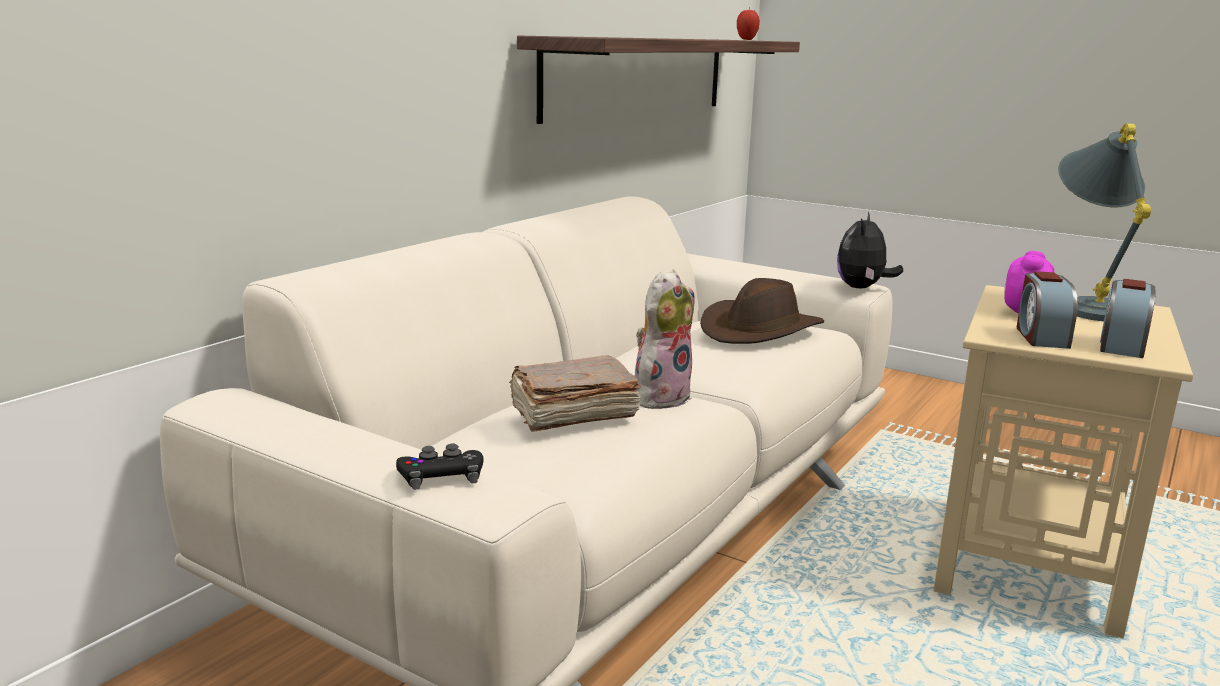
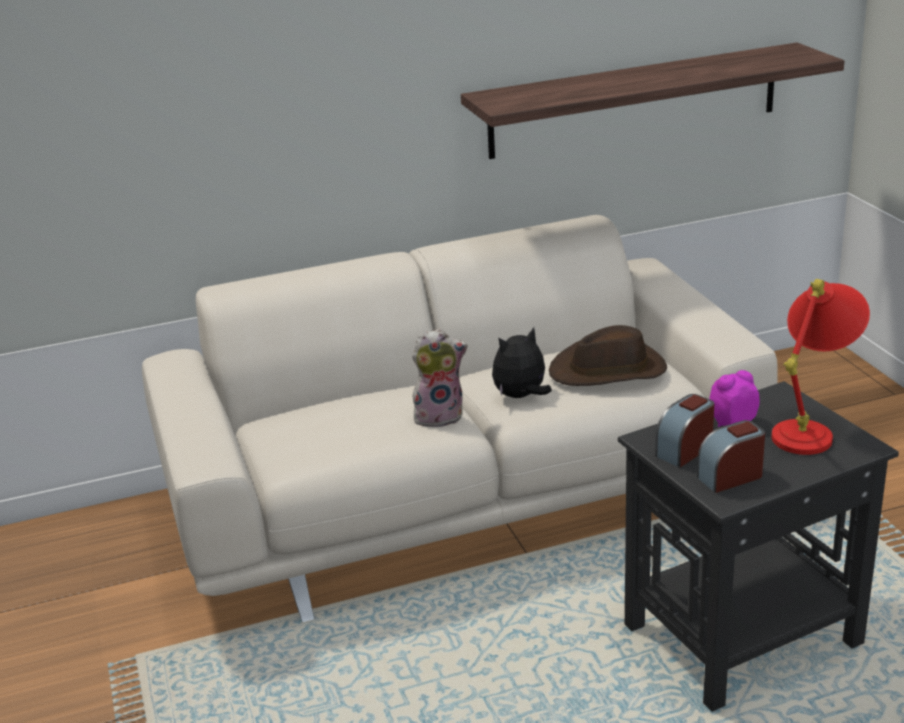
camera: 40 degrees right, 10 degrees up
black game controller [396,443,483,490] -> none
brown book [509,356,641,432] -> none
apple [737,7,760,40] -> none
plush toy [837,212,903,288] -> plush toy moved to [492,327,552,398]
beige side table [933,285,1193,639] -> black side table [618,381,899,712]
grey table lamp [1058,124,1151,321] -> red table lamp [772,279,870,455]

